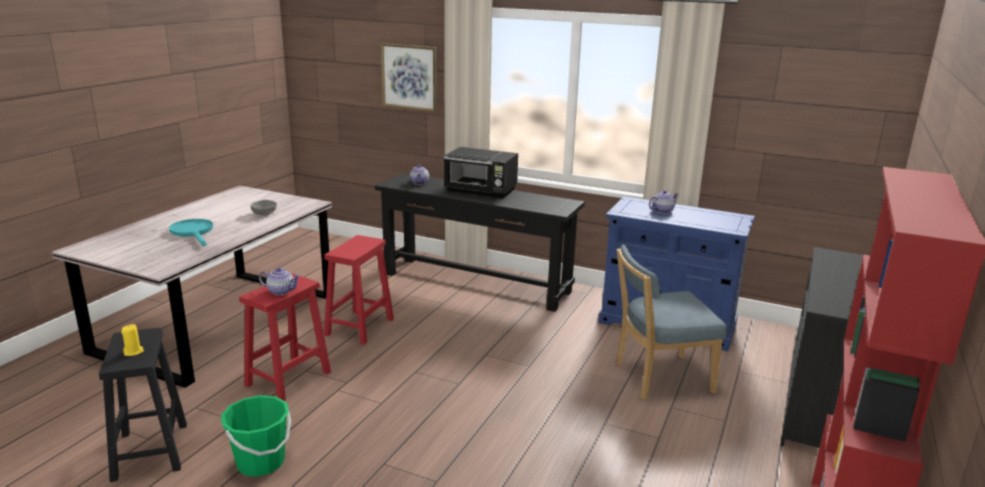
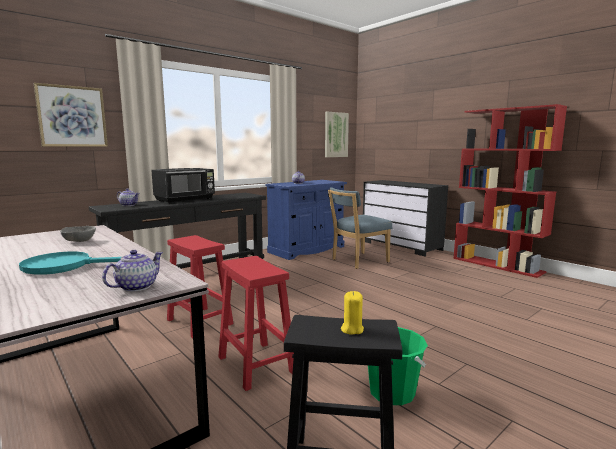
camera: 65 degrees left, 10 degrees down
teapot [259,268,301,295] -> teapot moved to [102,250,163,292]
blue chair [616,244,727,400] -> blue chair turned 45 degrees clockwise [328,187,392,269]
none -> picture [325,112,349,157]

